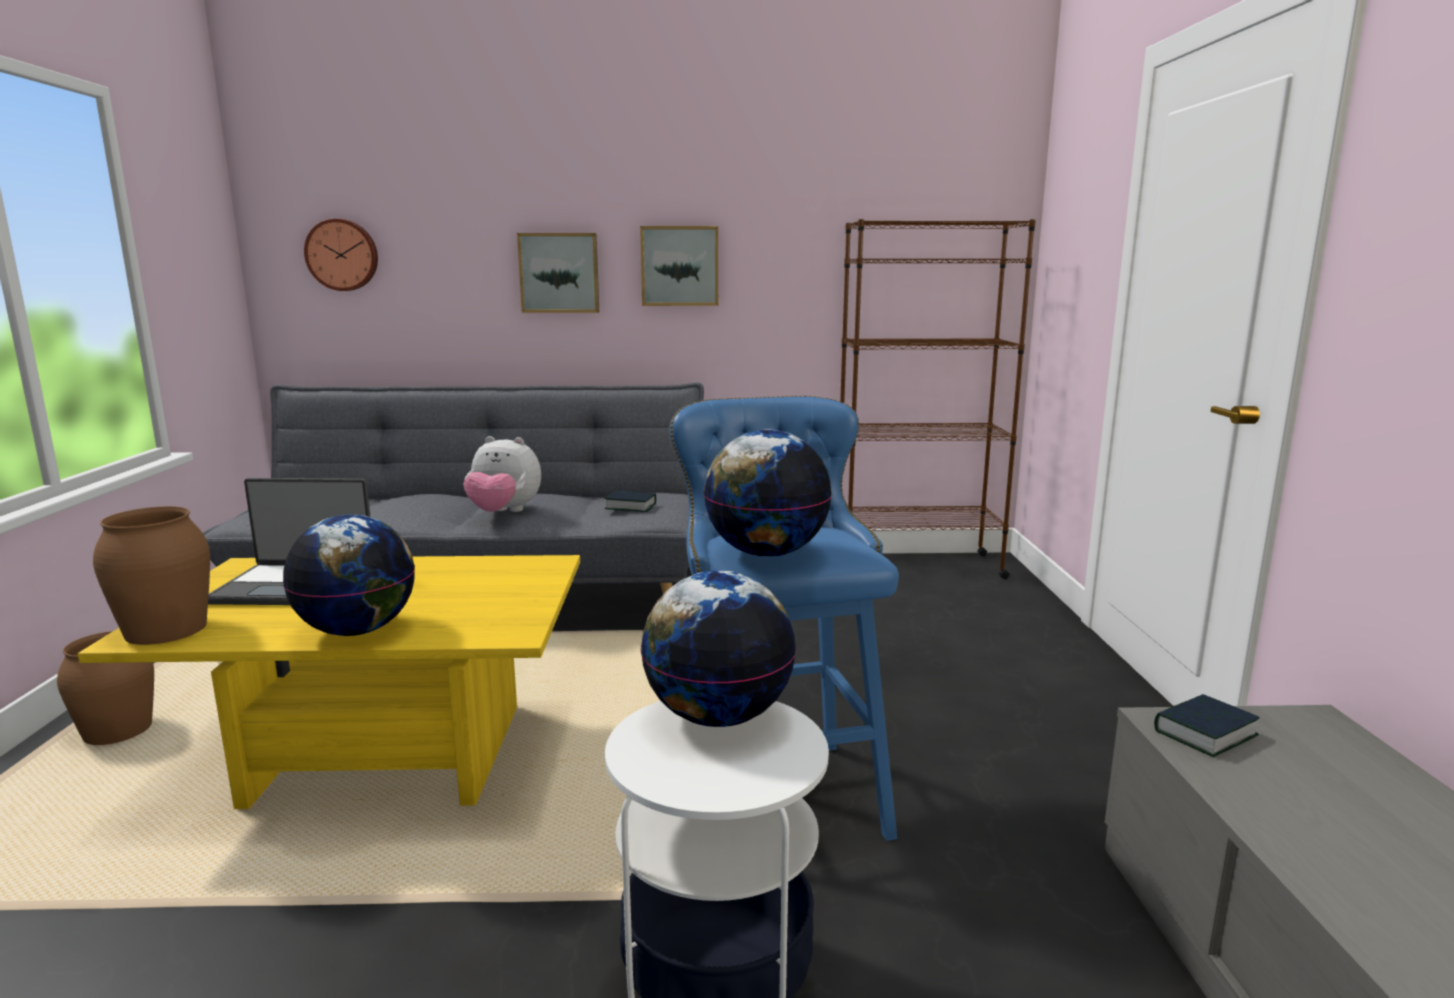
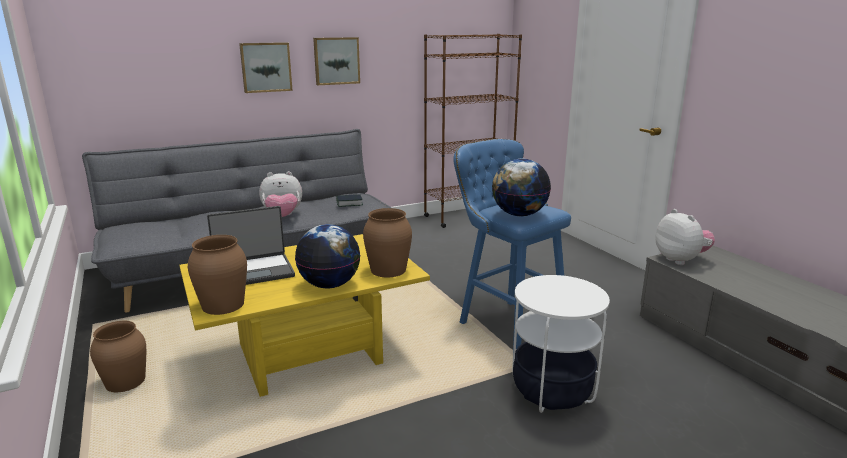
camera: 25 degrees left, 5 degrees up
wall clock [304,219,378,291] -> none
globe [641,570,796,727] -> none
book [1154,694,1260,757] -> plush toy [655,209,715,265]
none -> brown vase [363,208,412,277]

